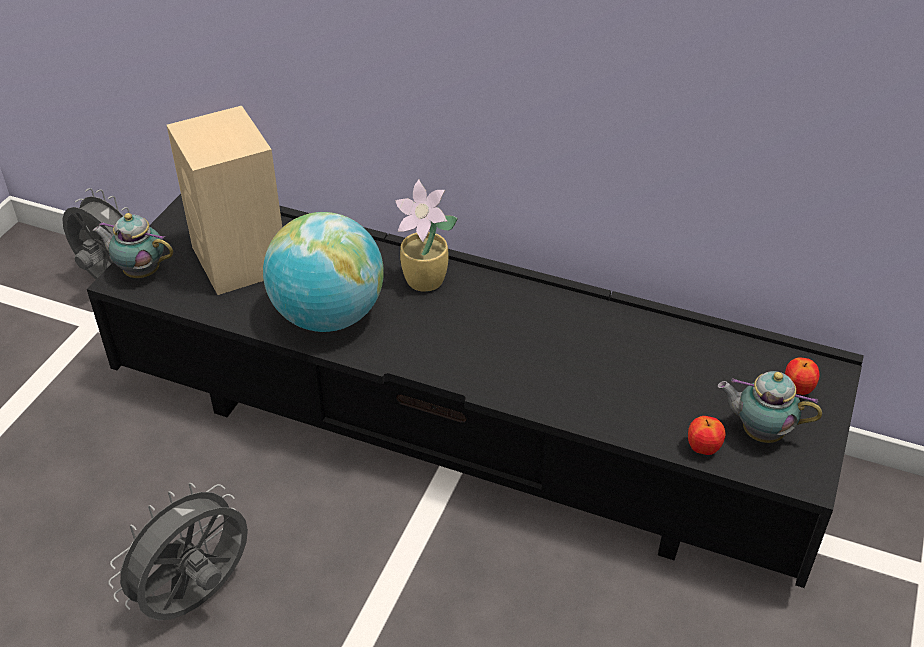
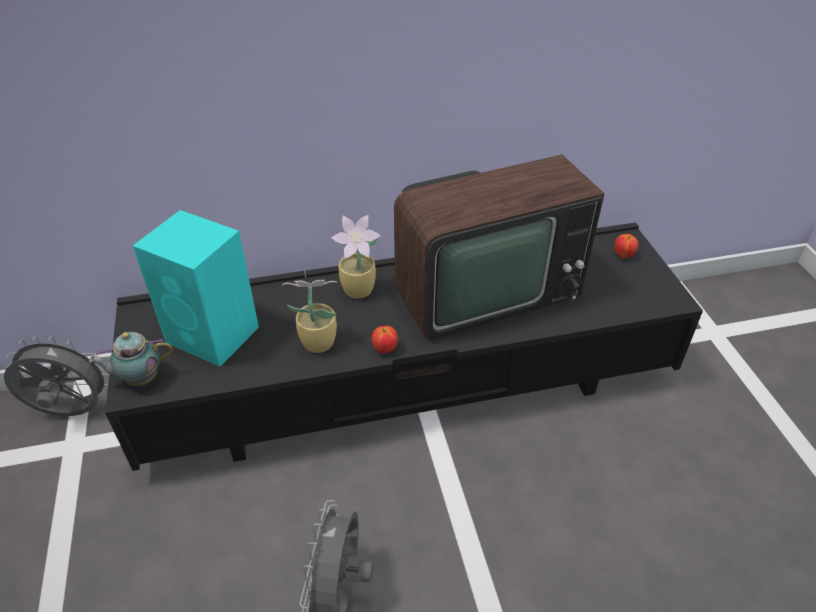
camera: 35 degrees left, 0 degrees up
beige speaker [167,106,282,295] -> turquoise speaker [133,210,259,367]
globe [263,212,384,332] -> potted plant [282,280,337,353]
apple [688,416,726,455] -> apple moved to [372,326,398,354]
teapot [718,371,822,443] -> none
none -> television [394,155,605,339]

